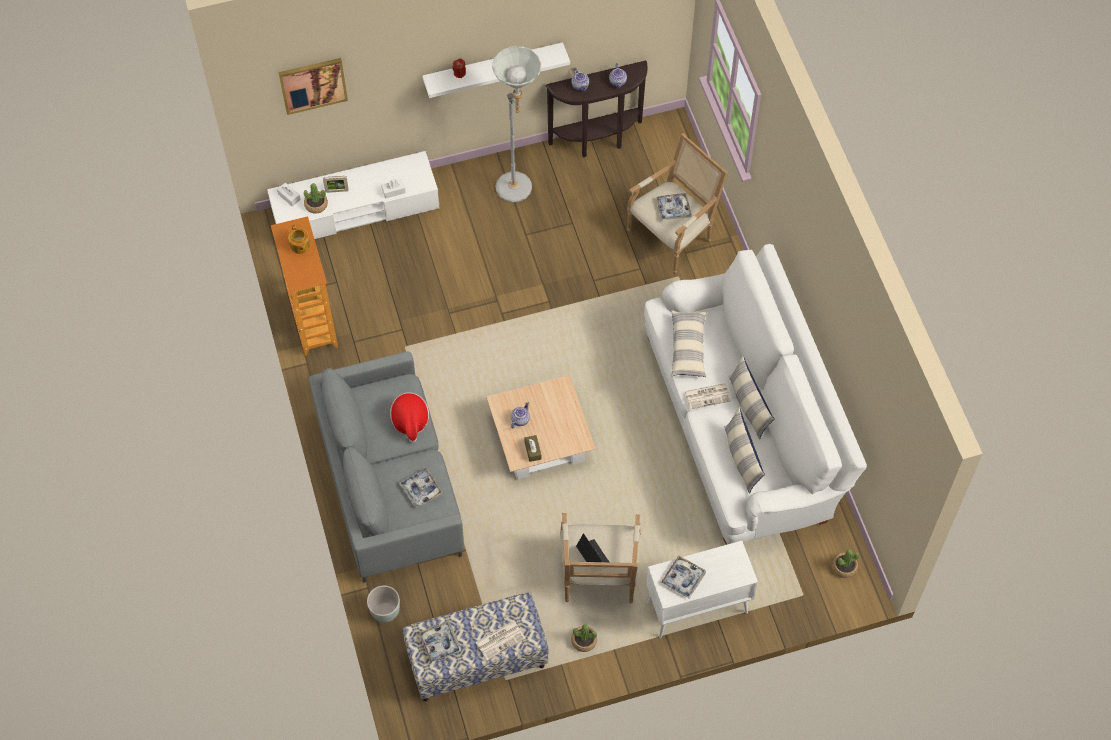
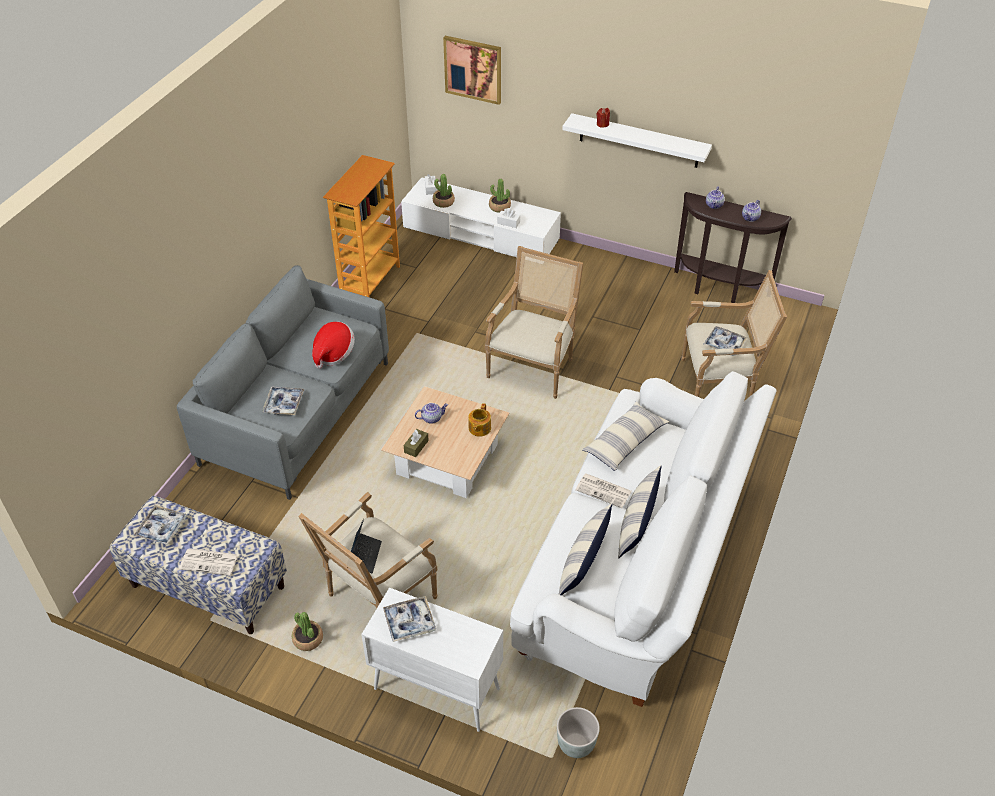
camera: 40 degrees right, 15 degrees down
teapot [288,224,311,254] -> teapot moved to [468,403,491,437]
picture frame [323,176,349,193] -> none
grey planter [367,586,400,622] -> grey planter moved to [557,707,600,758]
grey floor lamp [492,46,541,202] -> none
potted plant [832,549,859,578] -> potted plant moved to [489,179,511,213]
none -> armchair [485,246,584,399]

